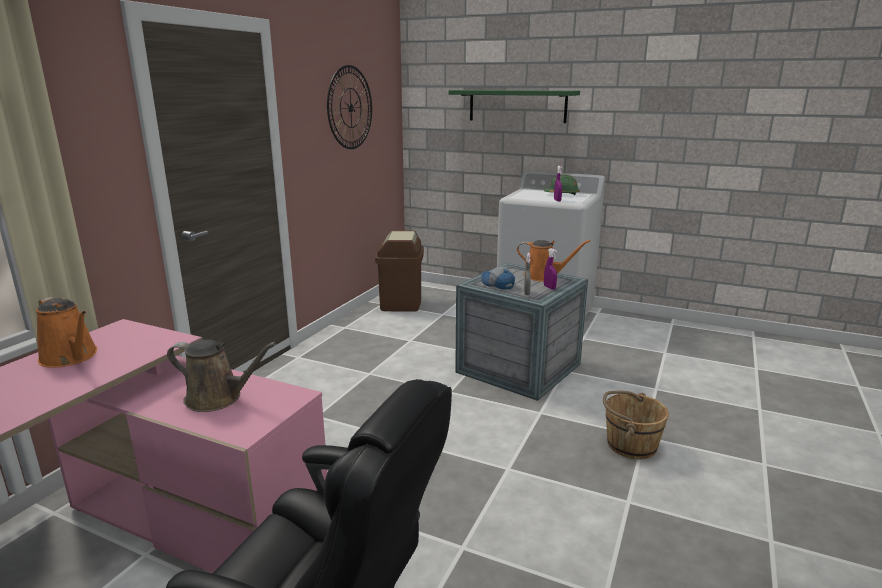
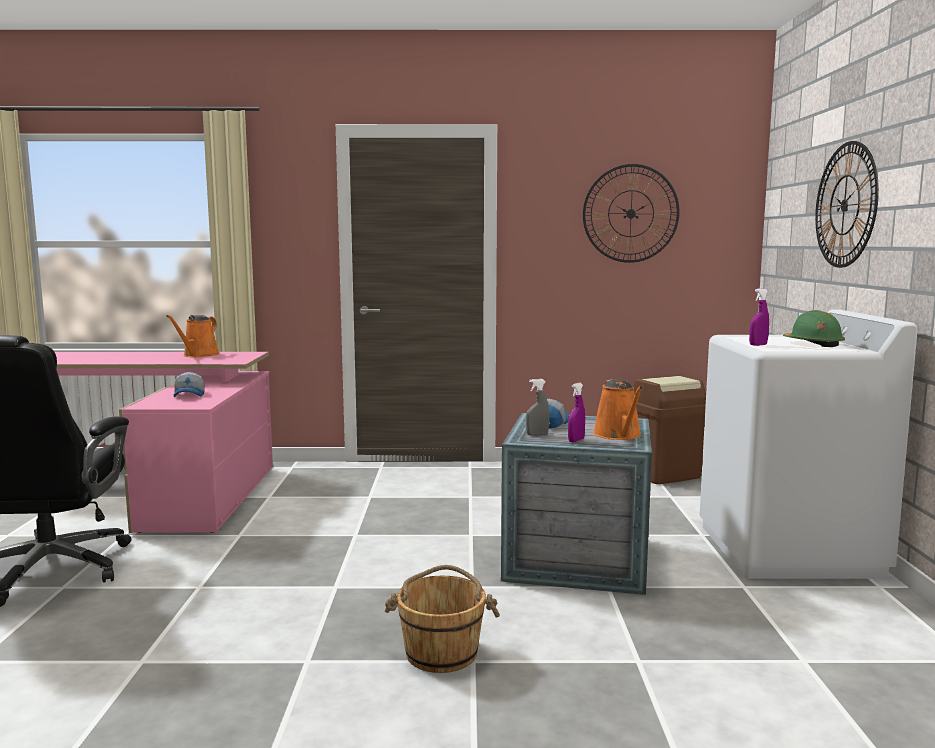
camera: 65 degrees right, 10 degrees down
brown watering can [167,340,277,412] -> cap [174,372,205,397]
green shelf [449,90,580,123] -> wall clock [815,141,879,268]

